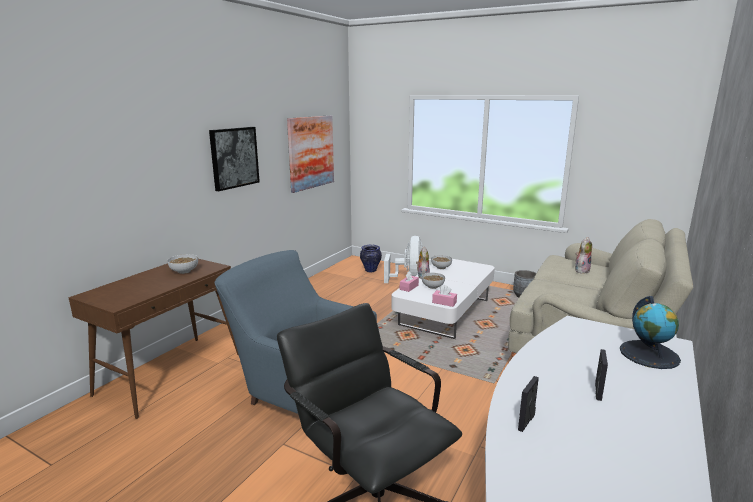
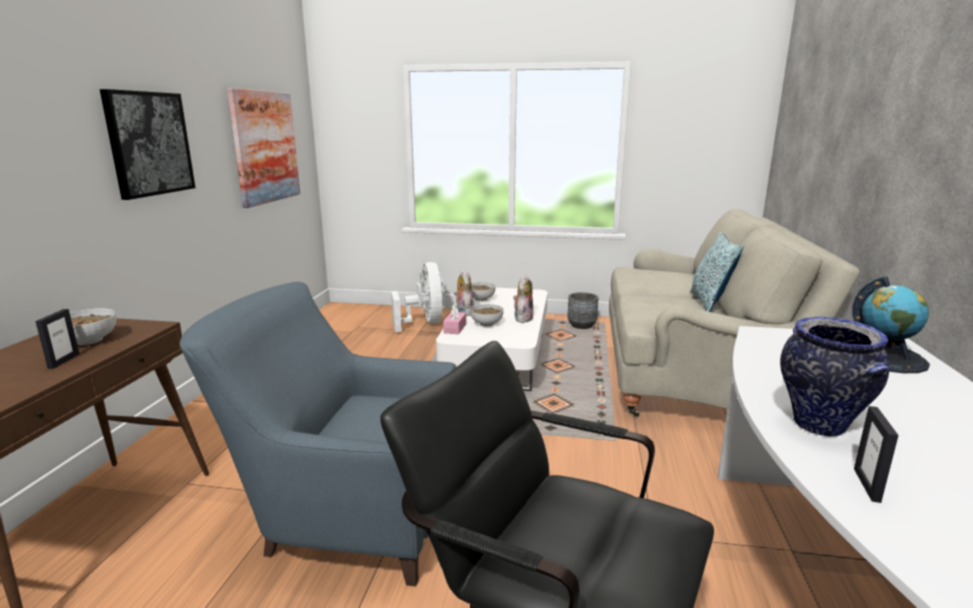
camera: 20 degrees left, 0 degrees up
vase [360,245,382,272] -> vase moved to [780,317,890,437]
pink tissue box [432,285,457,307] -> none
plush toy [575,237,592,273] -> plush toy moved to [513,274,533,323]
picture frame [595,349,608,401] -> picture frame moved to [35,309,80,369]
none -> pillow [690,232,744,312]

